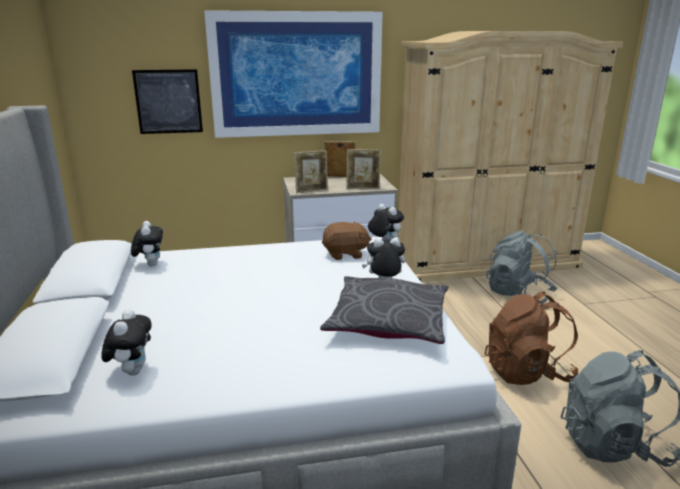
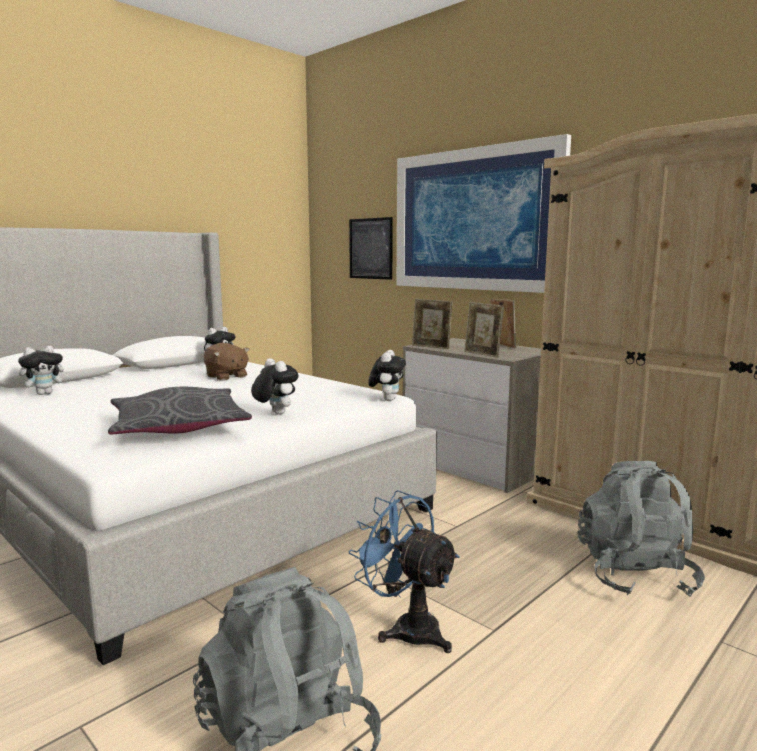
camera: 55 degrees right, 10 degrees down
brown plush toy [322,221,372,260] -> brown plush toy moved to [204,343,250,381]
brown backpack [485,292,578,385] -> blue fan [349,490,460,653]

